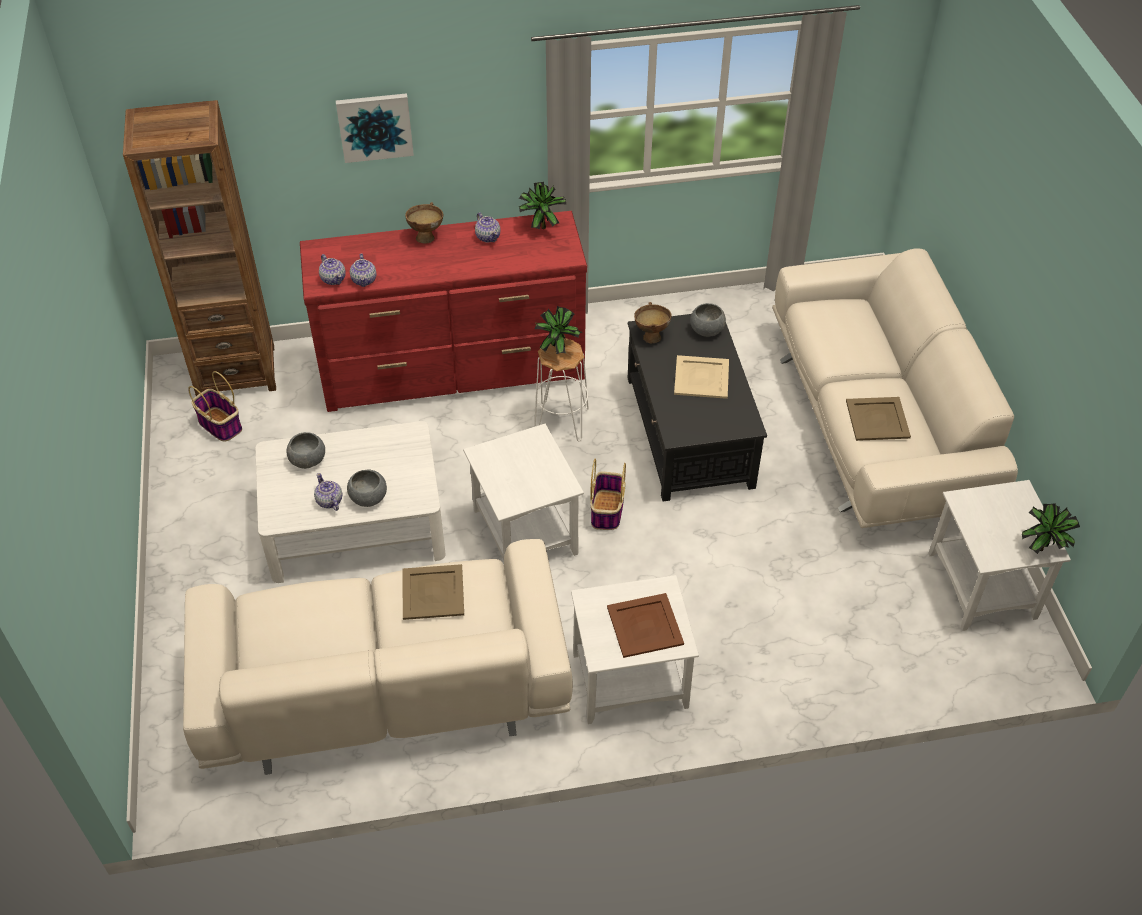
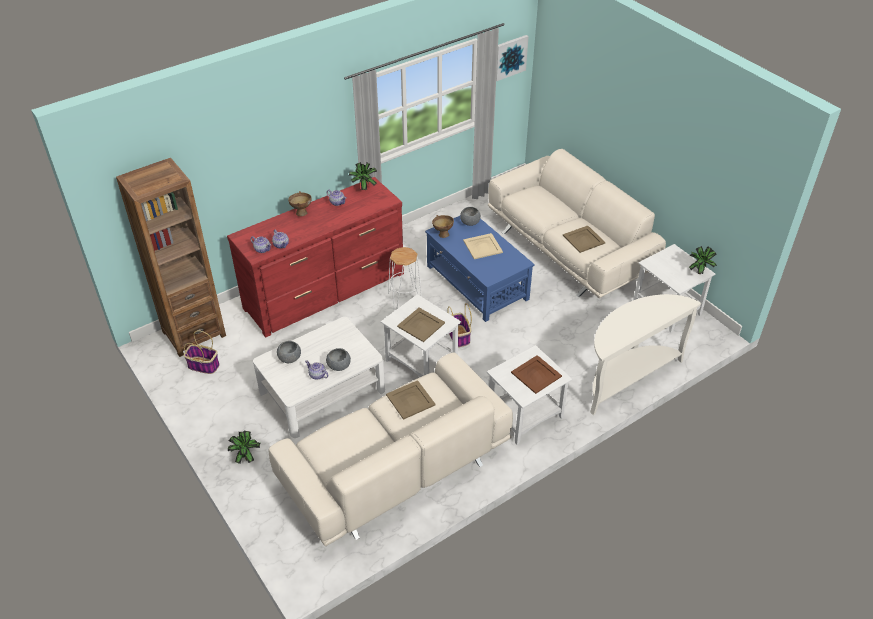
camera: 25 degrees left, 5 degrees down
picture [336,93,414,163] -> picture moved to [496,35,529,81]
potted plant [534,306,582,354] -> potted plant moved to [228,431,260,464]
black coffee table [628,314,767,501] -> blue coffee table [425,216,535,322]
none -> beige tray [397,308,445,342]
none -> white console table [590,294,701,415]

